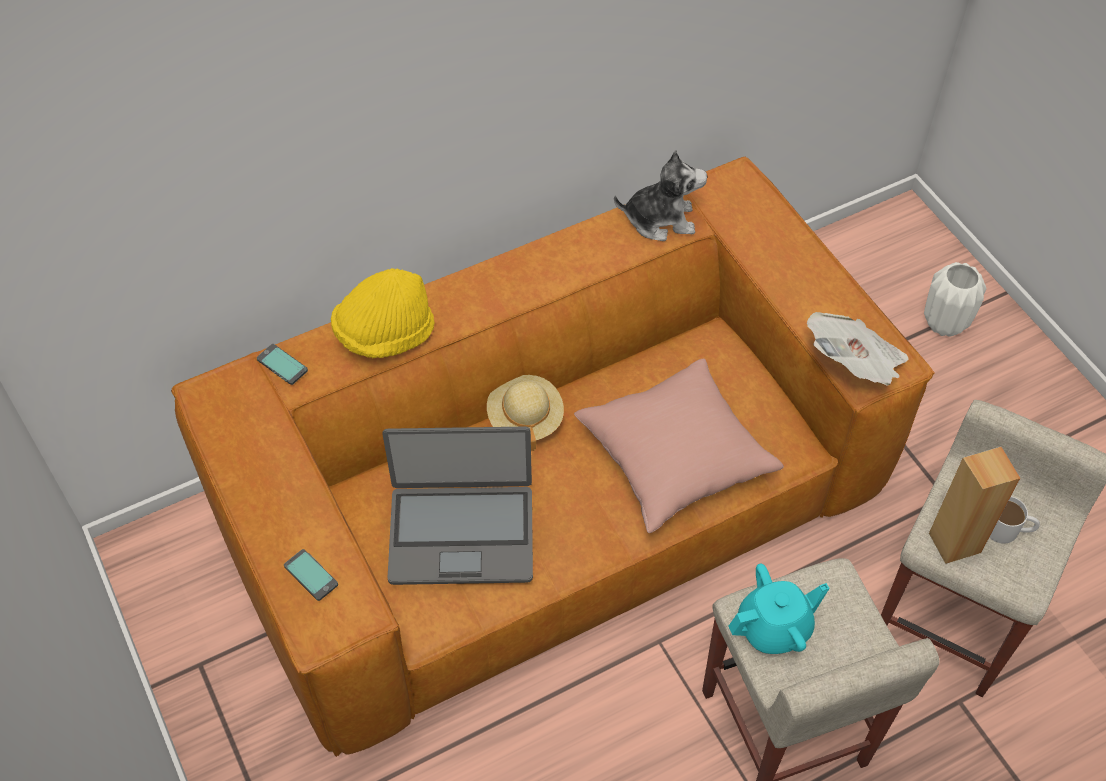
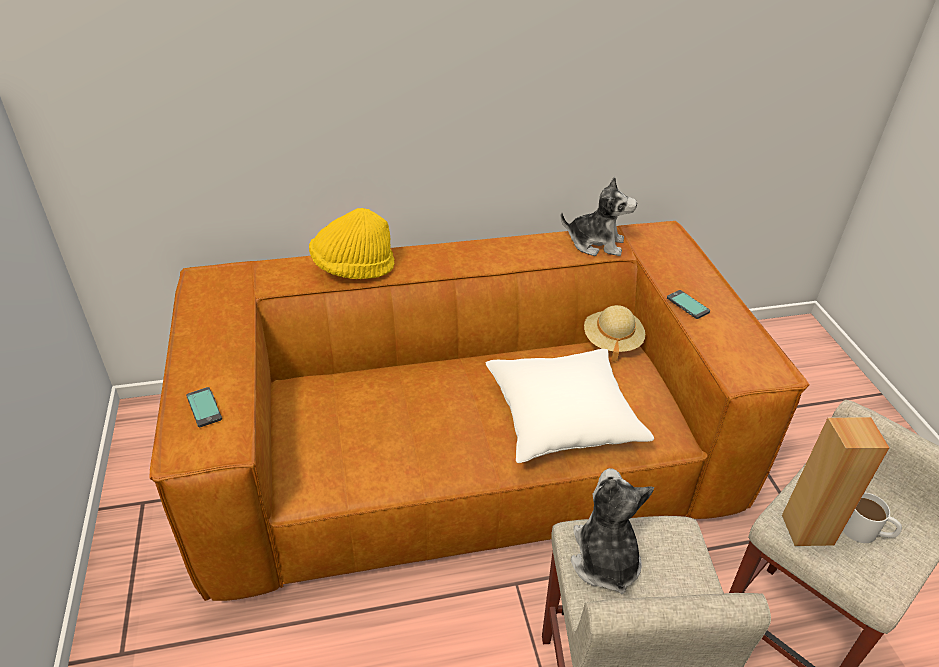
camera: 15 degrees right, 15 degrees down
phone [257,344,308,385] -> phone moved to [667,290,710,319]
laptop [382,427,533,585] -> none
beige hat [487,375,564,451] -> beige hat moved to [584,305,645,362]
pink pillow [574,359,784,533] -> white pillow [486,349,654,463]
turquoise teapot [729,563,829,654] -> plush toy [571,468,654,594]
newspaper [807,312,909,385] -> none
white vase [924,262,987,337] -> none

